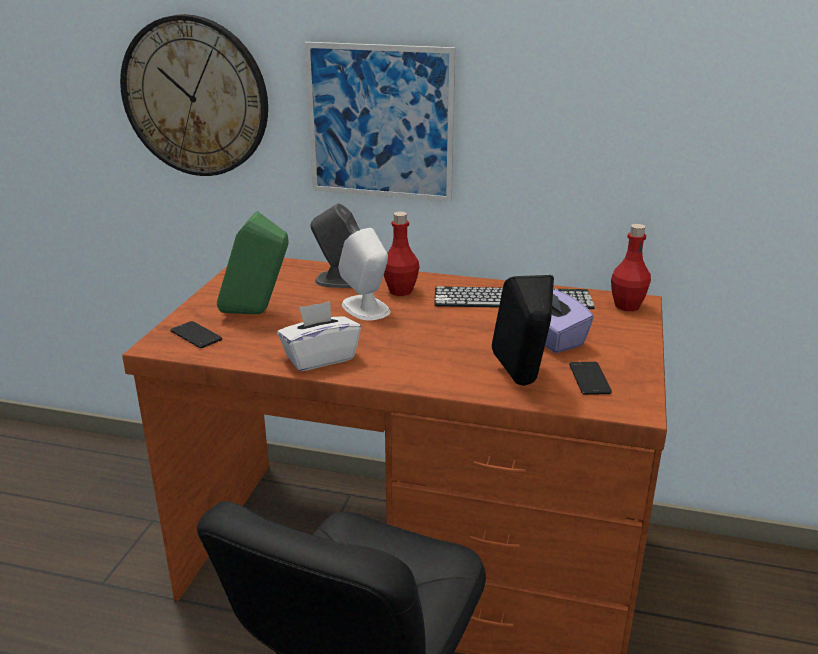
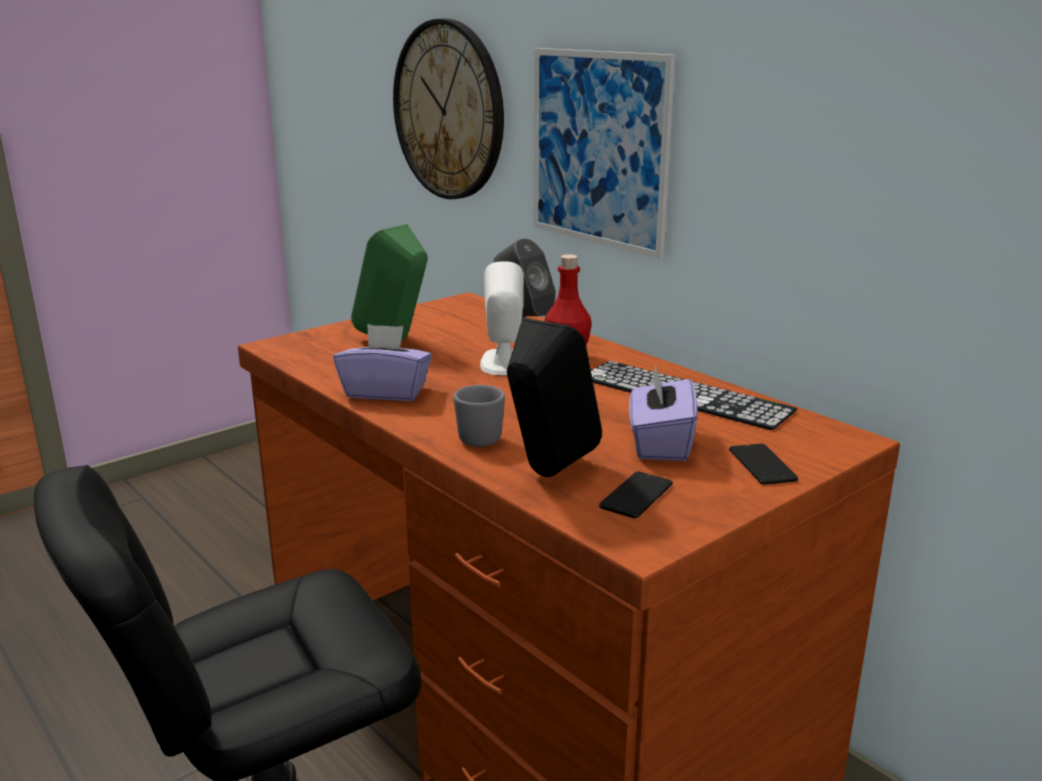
camera: 35 degrees right, 5 degrees down
phone [170,321,222,348] -> phone moved to [729,444,798,485]
white tissue box [277,301,361,372] -> purple tissue box [333,324,432,401]
red bottle [611,224,651,311] -> none
none -> grey mug [454,385,505,447]

